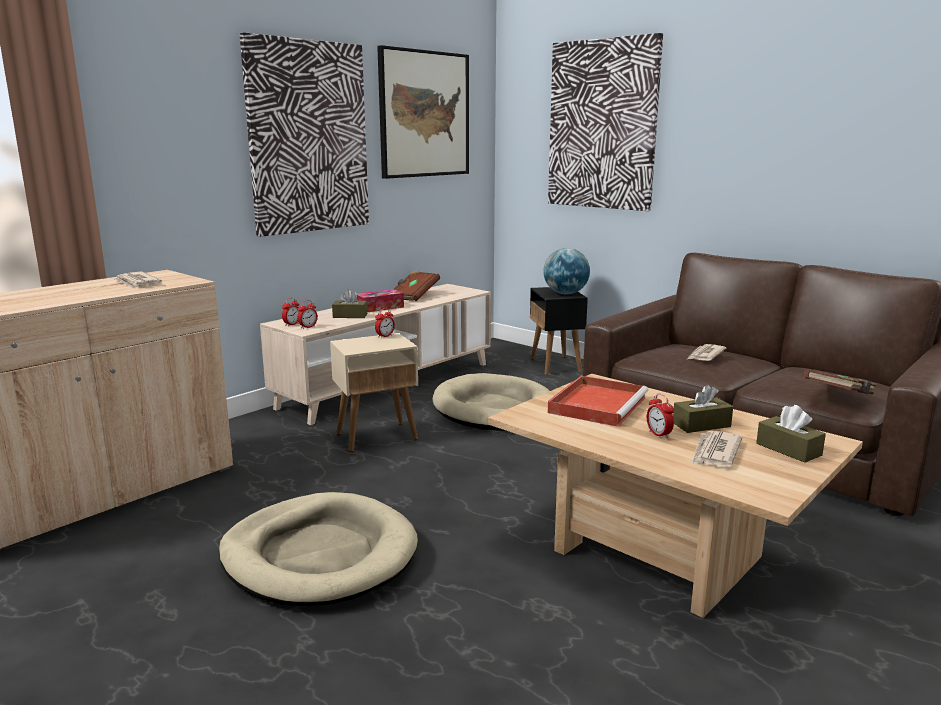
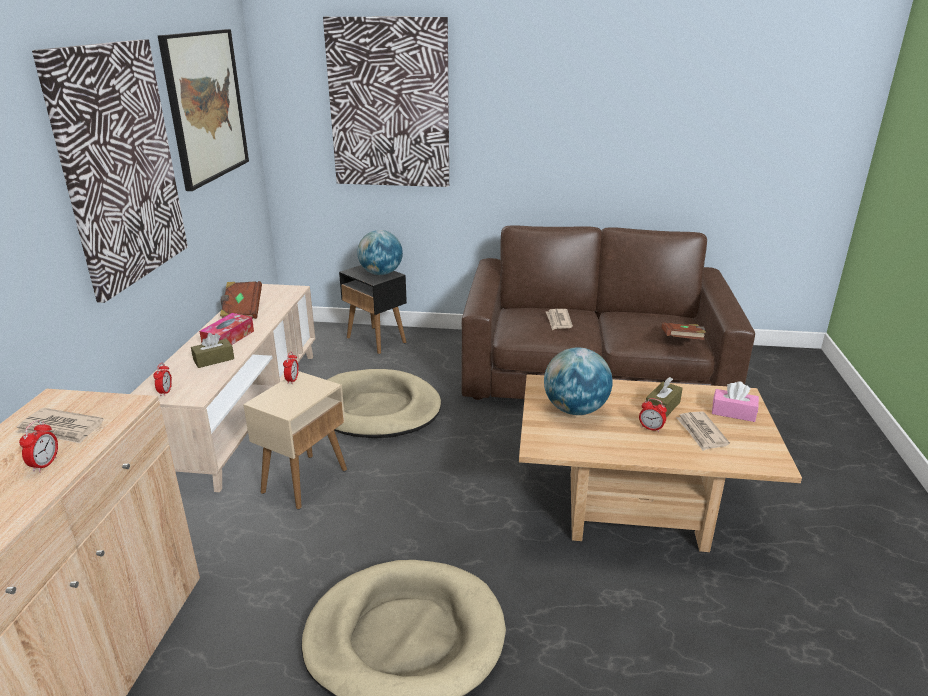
camera: 35 degrees left, 10 degrees up
alarm clock [297,300,318,329] -> alarm clock moved to [19,420,58,472]
red tray [548,376,648,427] -> globe [544,348,612,415]
brown tissue box [756,405,826,463] -> pink tissue box [712,381,759,422]

